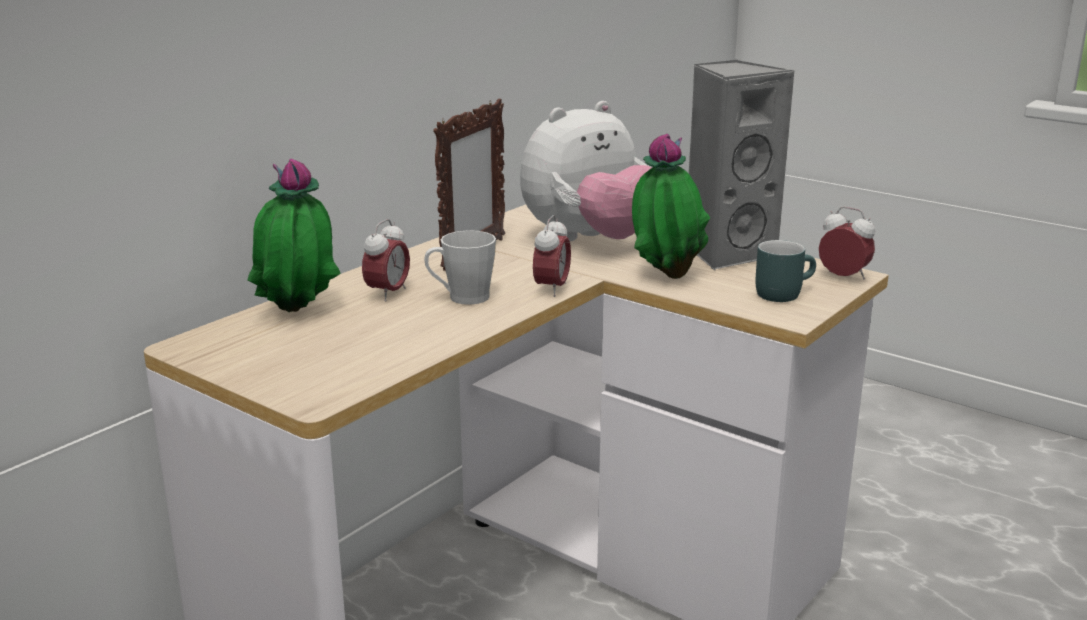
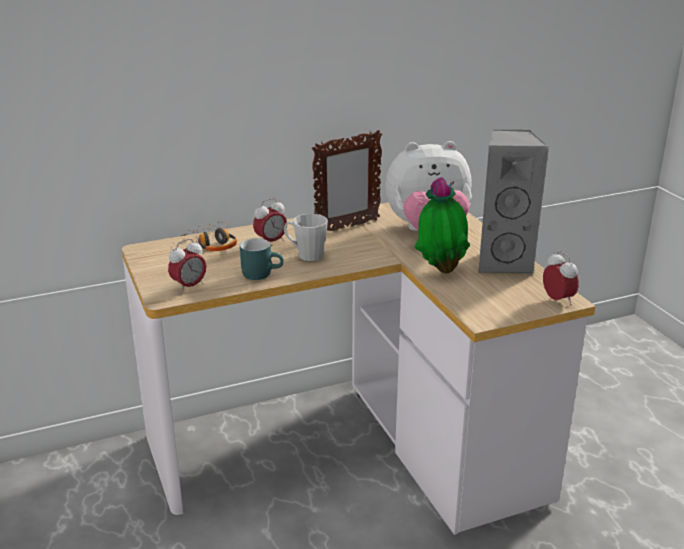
camera: 30 degrees right, 5 degrees up
potted plant [248,159,341,312] -> headphones [181,221,237,251]
alarm clock [533,215,571,297] -> alarm clock moved to [168,239,206,293]
turquoise mug [756,240,816,302] -> turquoise mug moved to [240,238,284,280]

